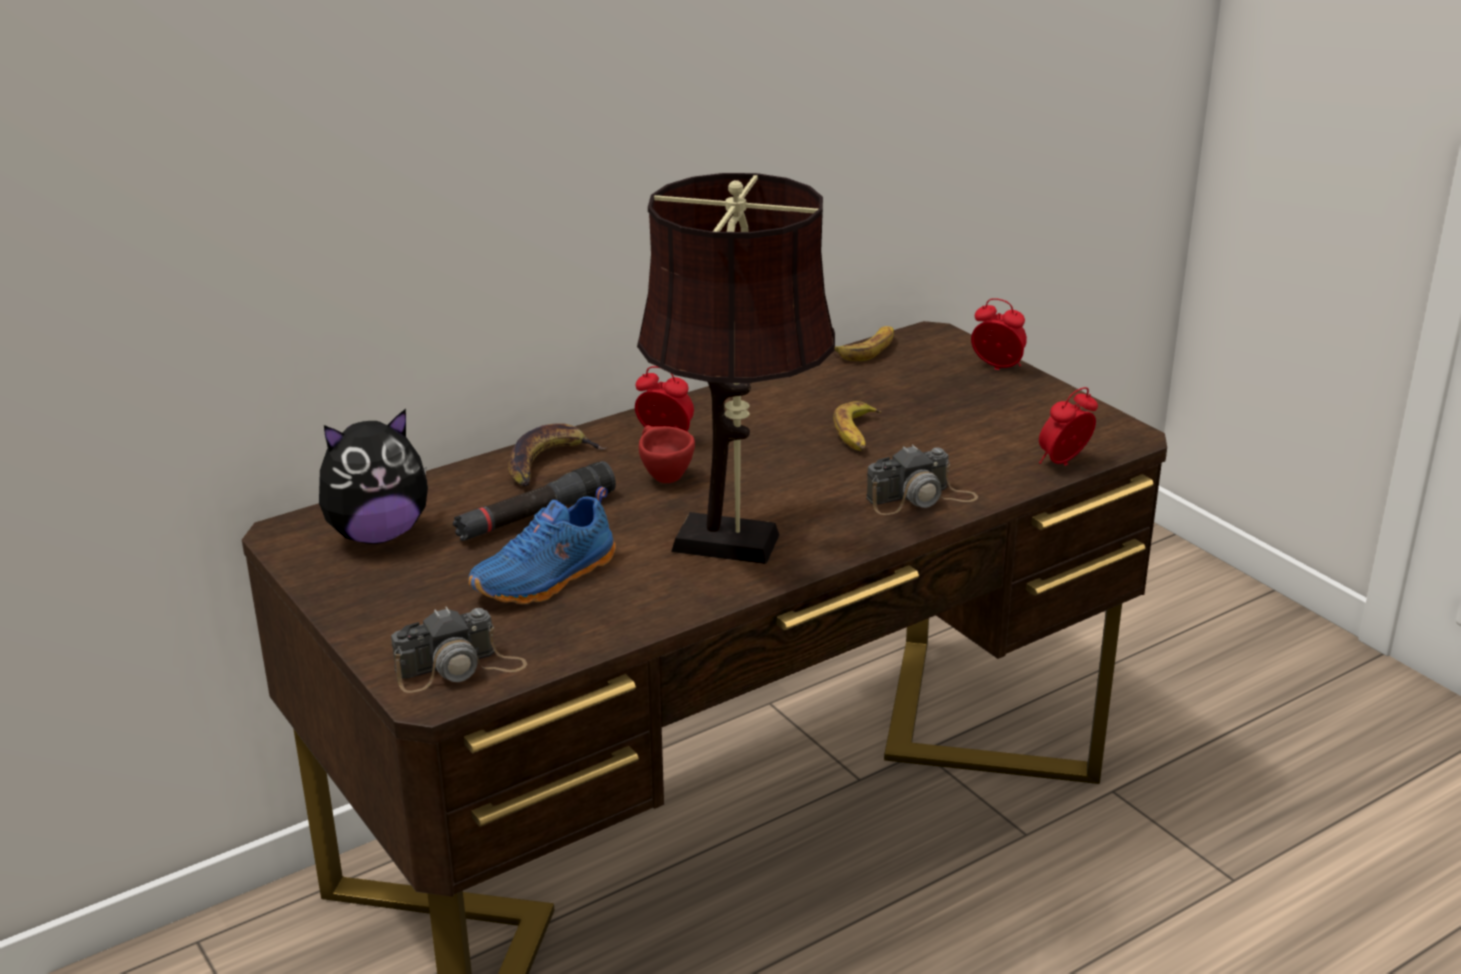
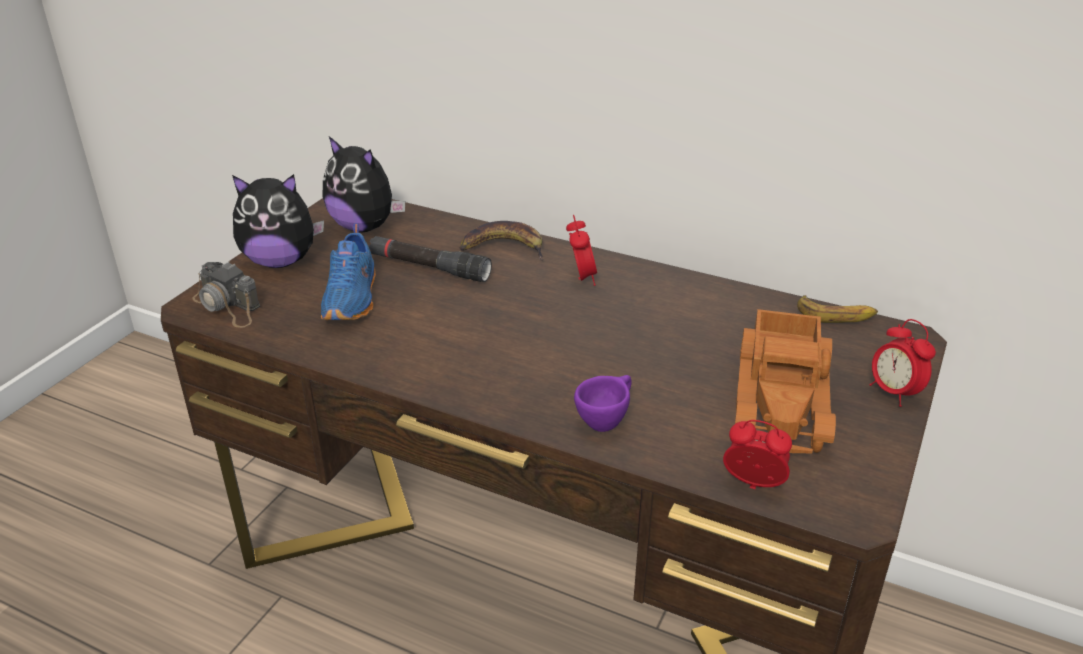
camera: 60 degrees right, 5 degrees up
blue shoe [468,486,615,604] -> blue shoe turned 105 degrees counterclockwise [321,224,376,320]
brown table lamp [637,173,835,564] -> none
red cup [639,425,695,483] -> none
banana [833,401,881,451] -> none
camera [866,445,978,515] -> purple cup [574,375,632,432]
alarm clock [971,298,1027,370] -> alarm clock turned 150 degrees clockwise [869,319,936,407]
none -> plush toy [232,174,324,268]
none -> toy truck [735,309,836,453]

